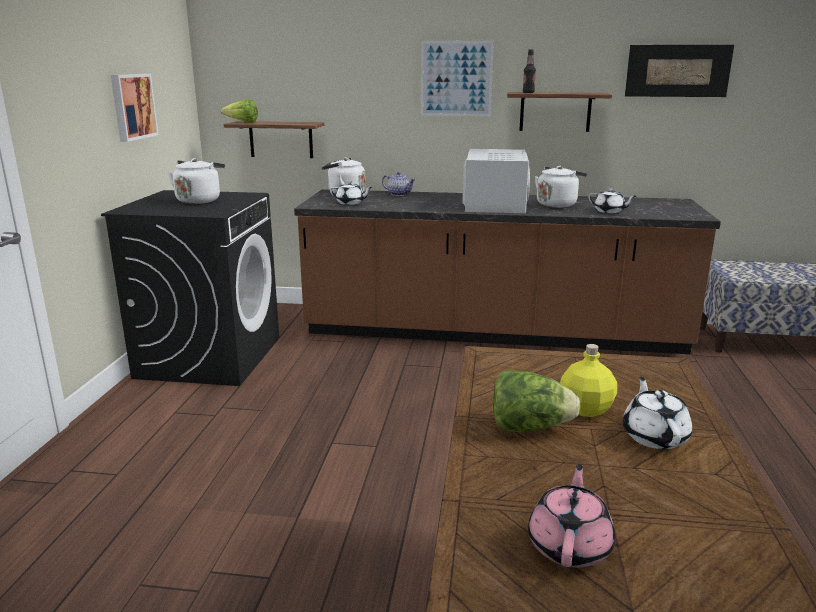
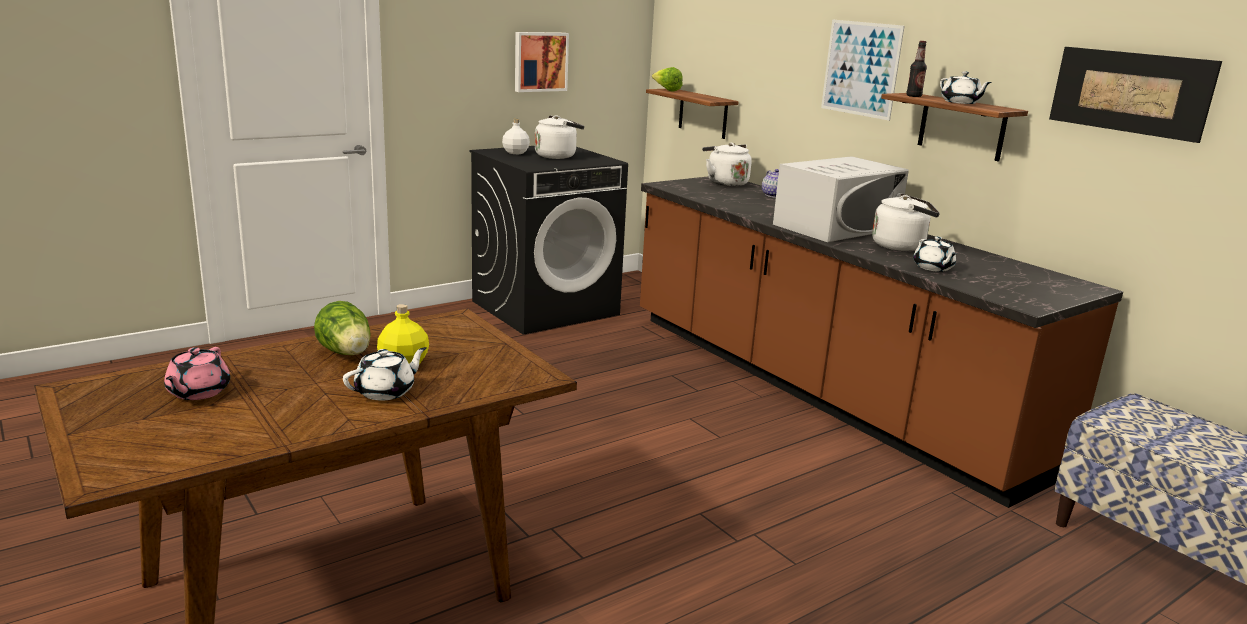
camera: 45 degrees right, 0 degrees up
white teapot [330,181,372,205] -> white teapot moved to [940,71,992,104]
pink teapot [528,464,615,568] -> pink teapot turned 120 degrees clockwise [164,347,230,400]
none -> white bottle [502,119,530,154]

